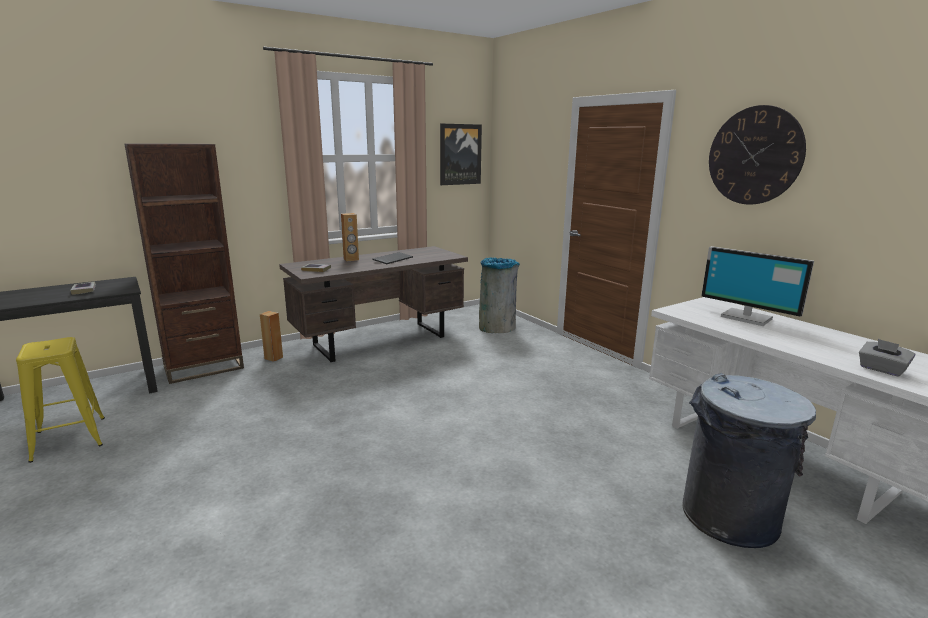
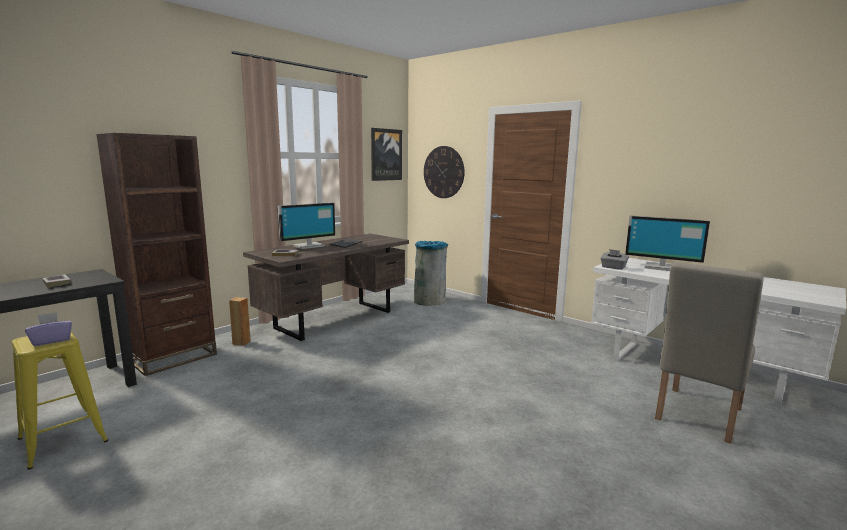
camera: 15 degrees left, 5 degrees down
brown speaker [341,213,359,262] -> monitor [278,203,335,249]
grey trash can [682,373,816,548] -> beige chair [655,262,764,444]
wall clock [709,105,806,205] -> wall clock moved to [424,146,465,198]
grey tissue box [859,339,916,377] -> grey tissue box moved to [600,249,629,270]
none -> purple tissue box [25,312,72,346]

